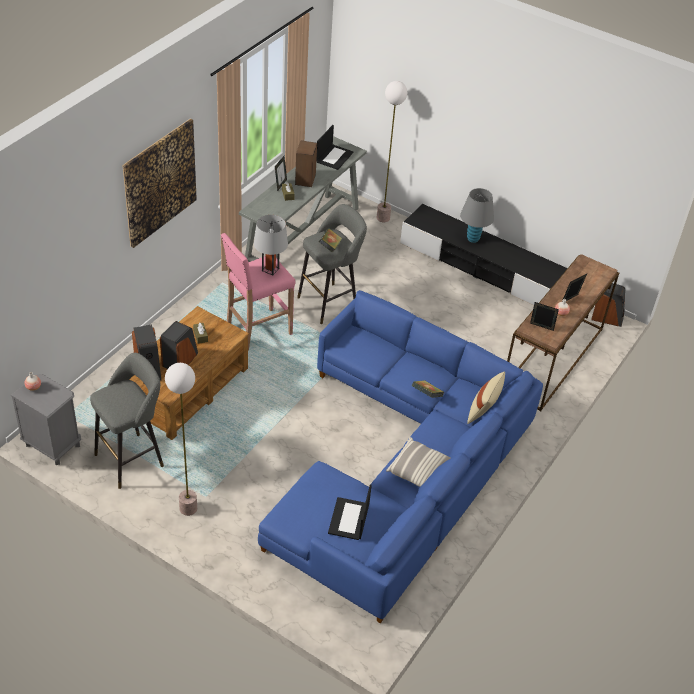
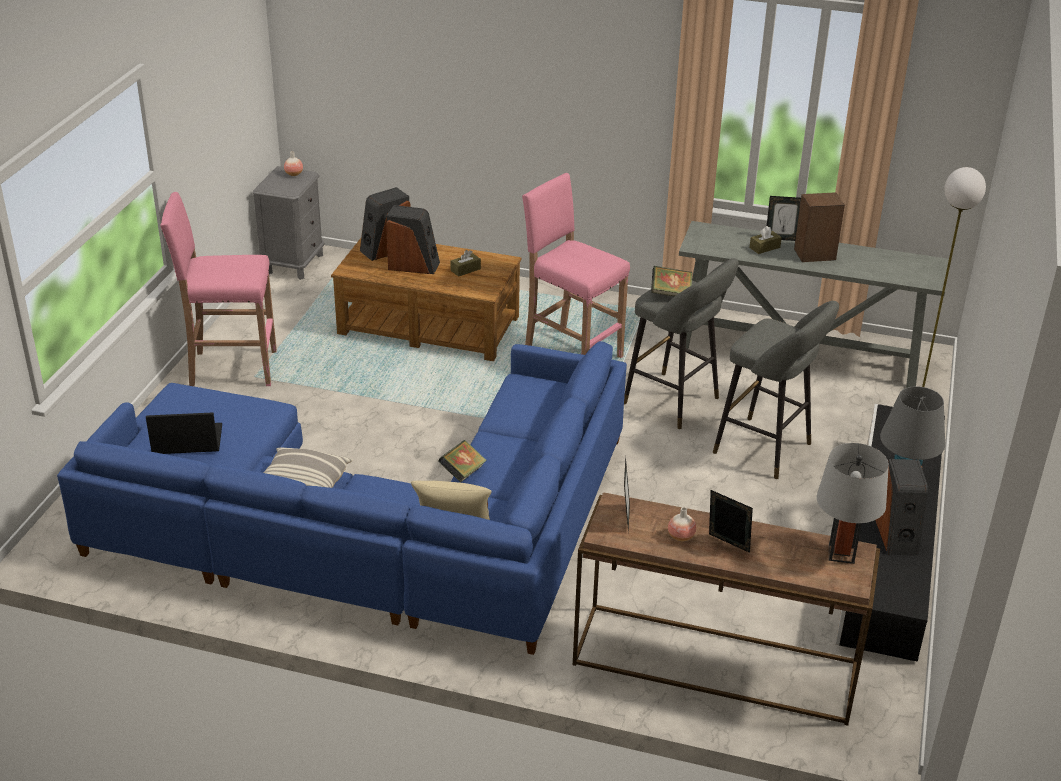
camera: 75 degrees right, 10 degrees down
grey stool [90,353,164,489] -> grey stool moved to [713,301,839,479]
picture [122,119,197,248] -> none
floor lamp [165,363,197,516] -> pink stool [160,192,277,386]
grey table lamp [254,215,288,275] -> grey table lamp moved to [817,443,889,564]
laptop [316,125,353,170] -> none
speaker [591,283,625,327] -> speaker moved to [875,459,928,555]

